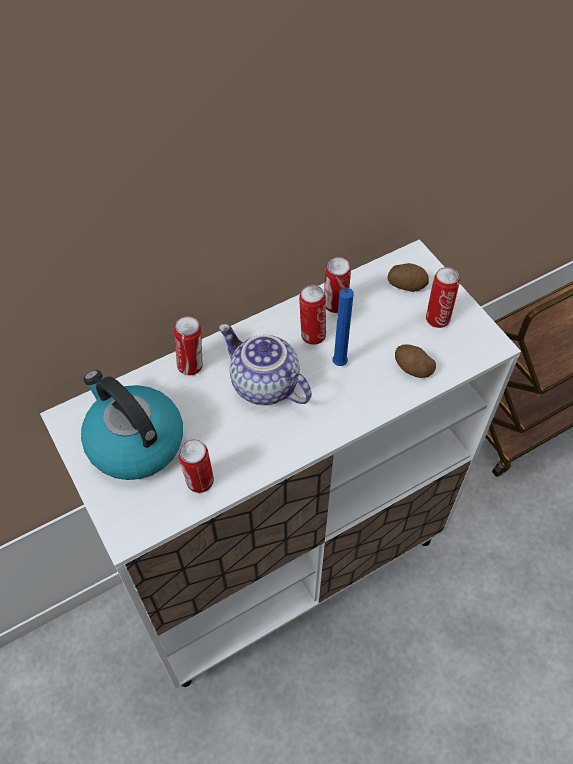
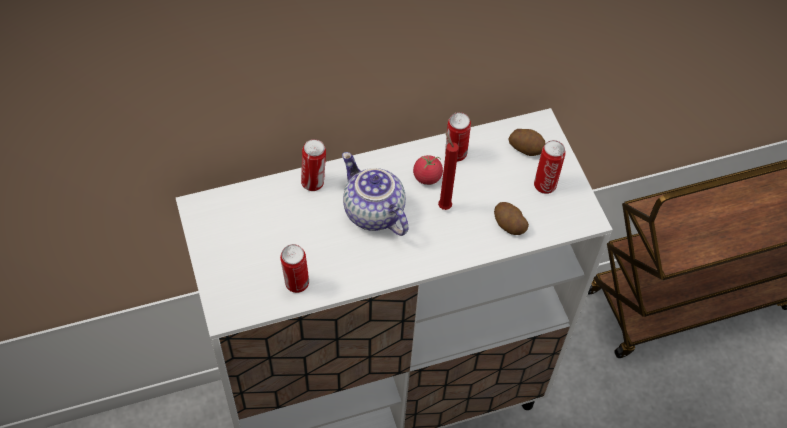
camera: 10 degrees right, 0 degrees up
kettle [81,370,183,480] -> none
can [299,285,326,345] -> tomato [413,155,443,185]
blue candle [332,276,354,366] -> red candle [438,131,459,210]

